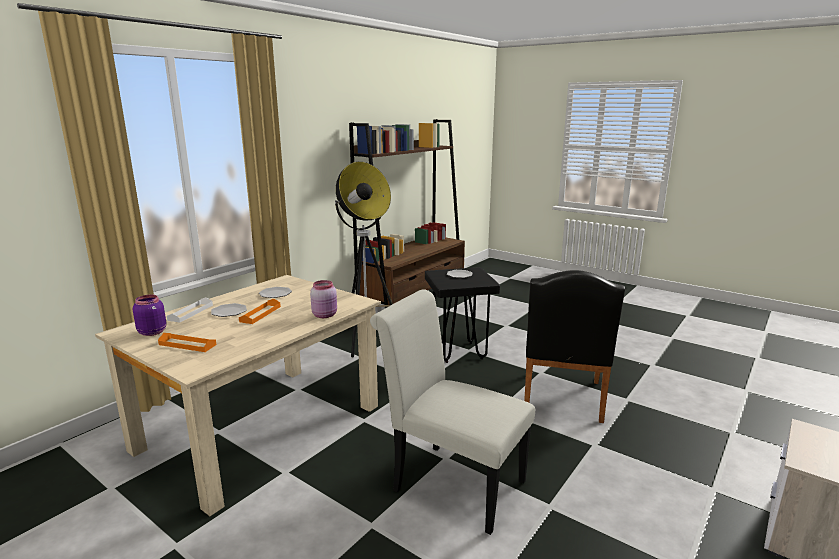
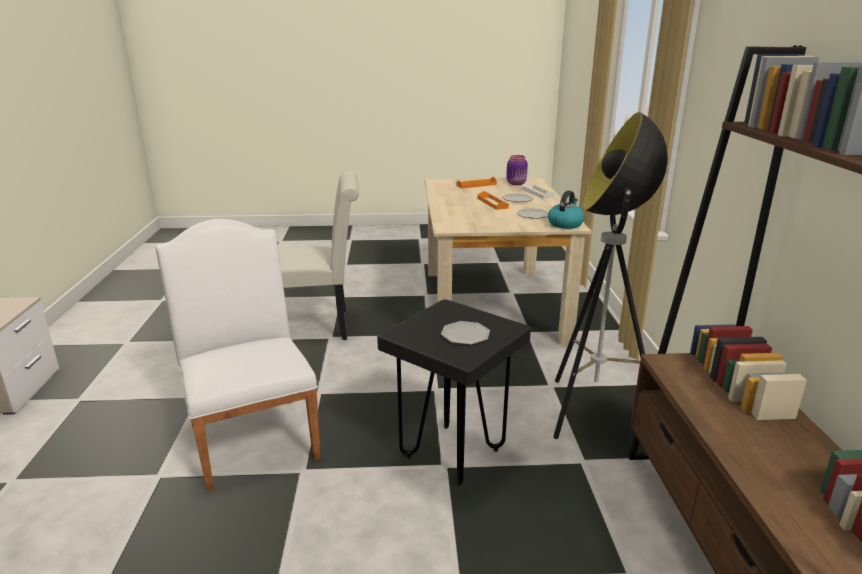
camera: 140 degrees right, 5 degrees up
pink jar [310,280,337,318] -> none
black chair [524,270,625,423] -> white chair [156,219,321,492]
none -> kettle [548,191,585,229]

